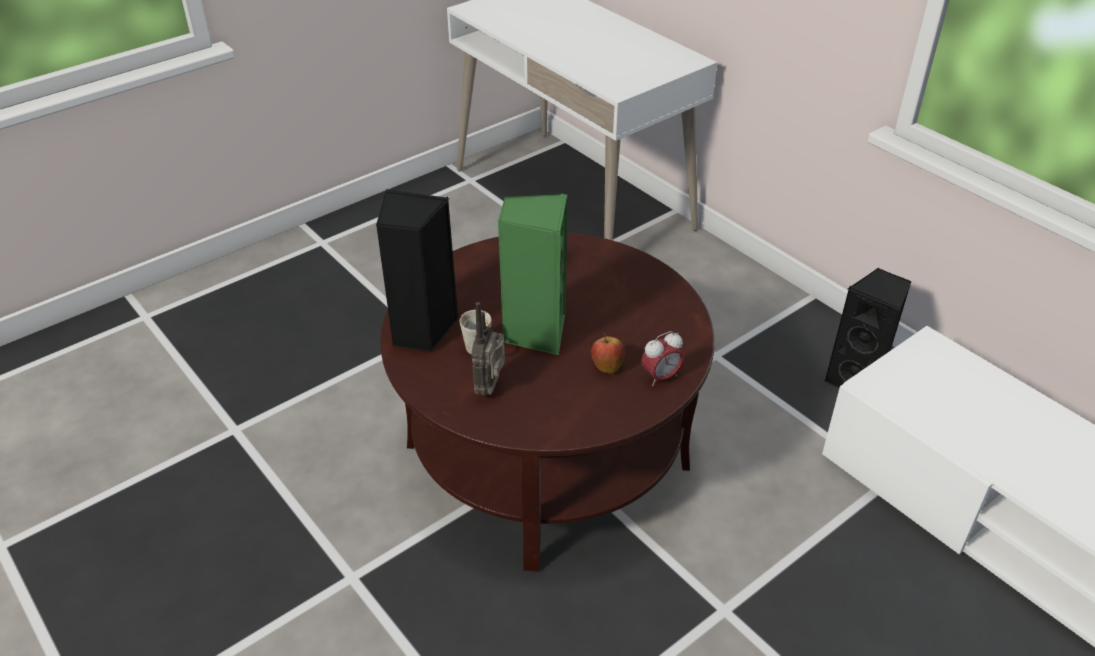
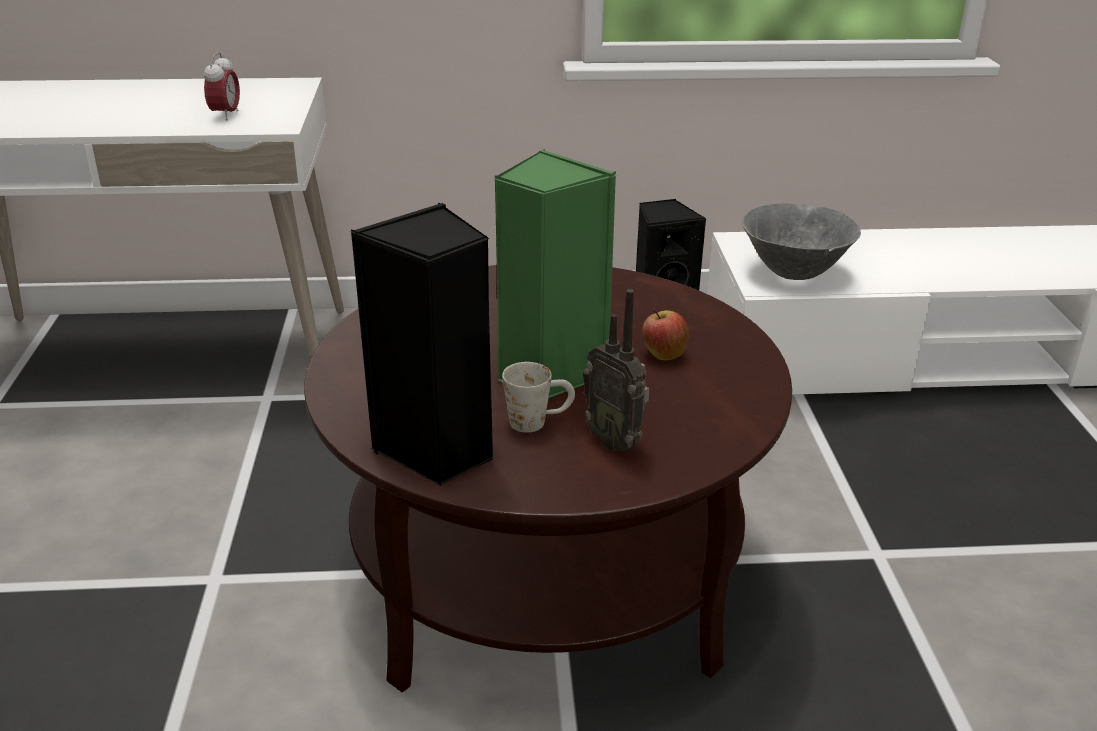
camera: 55 degrees left, 10 degrees down
alarm clock [641,331,684,386] -> alarm clock moved to [204,52,240,120]
none -> grey bowl [742,203,861,280]

